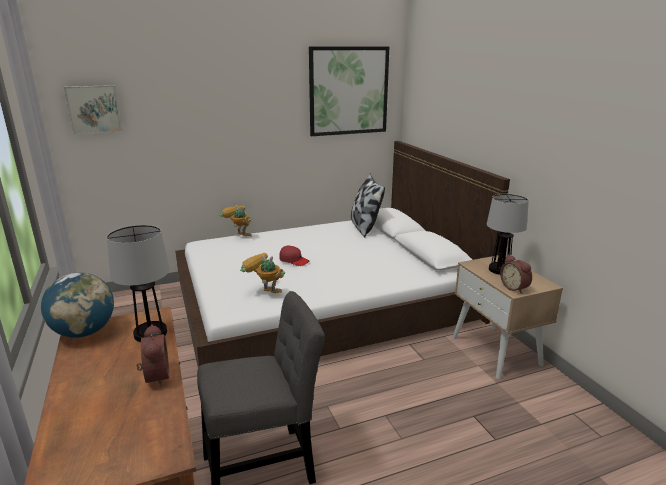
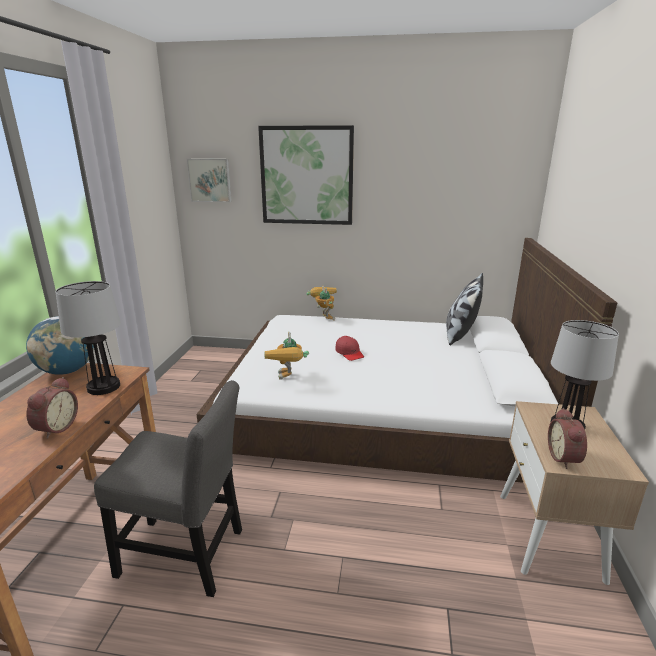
camera: 30 degrees right, 0 degrees up
toy robot [240,253,285,293] -> toy robot turned 150 degrees counterclockwise [265,332,309,380]
picture [309,46,389,136] -> picture moved to [258,125,354,225]

